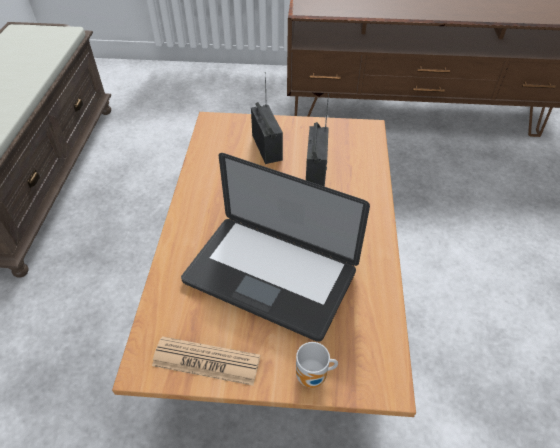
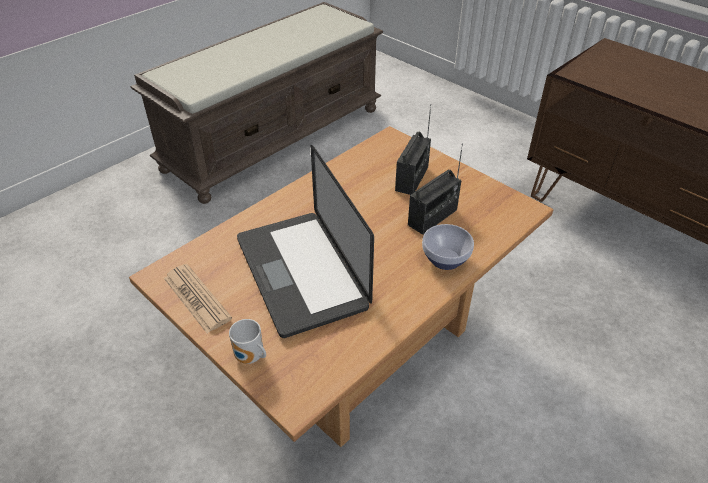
camera: 40 degrees right, 5 degrees down
none -> bowl [422,224,474,270]

